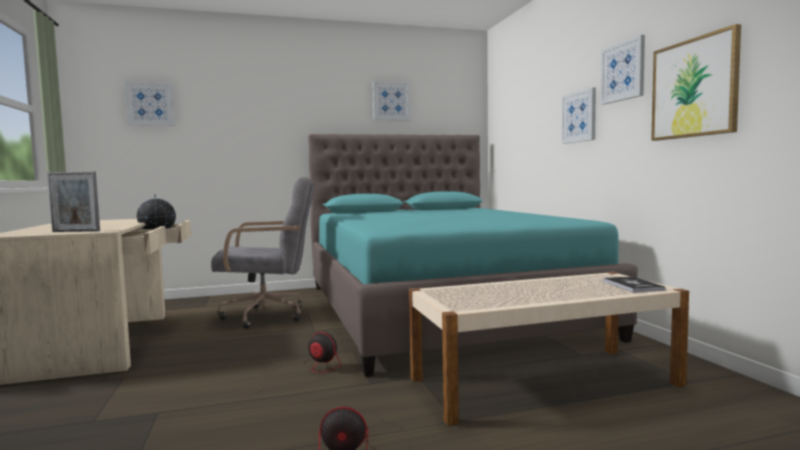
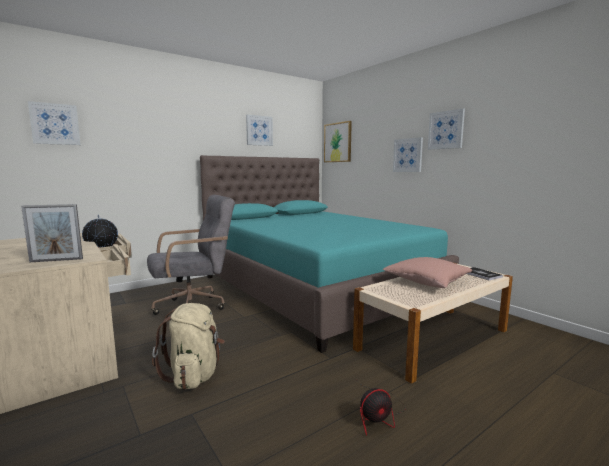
camera: 20 degrees left, 5 degrees up
fan [257,332,341,393] -> none
picture [651,24,741,141] -> picture moved to [324,121,352,162]
none -> beige backpack [152,303,225,390]
none -> pink pillow [383,257,472,288]

